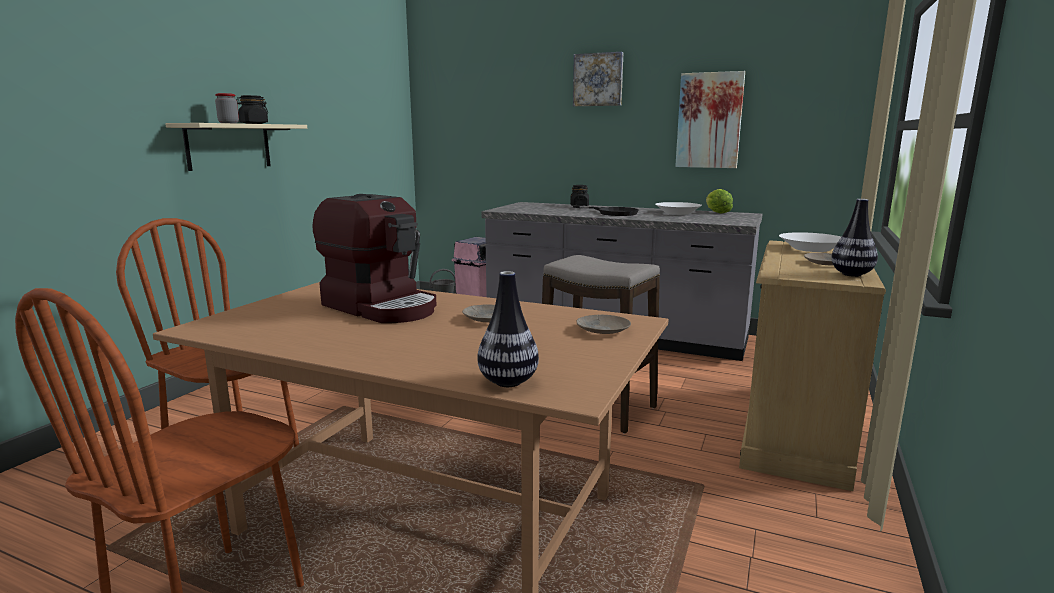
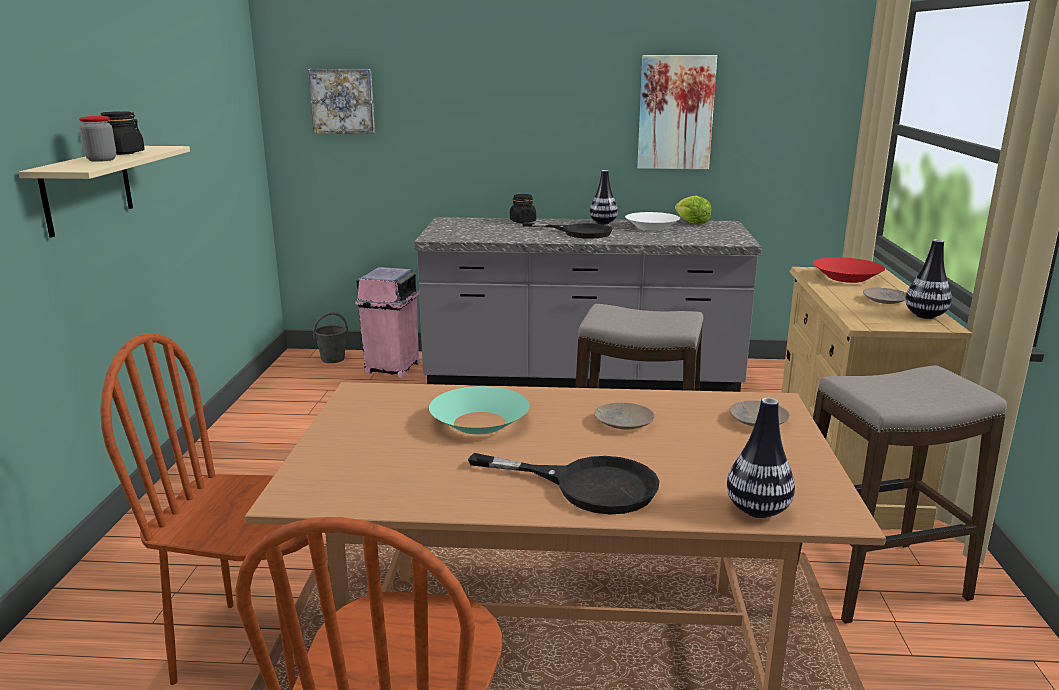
camera: 20 degrees left, 5 degrees up
coffee machine [312,194,436,323] -> turquoise bowl [429,386,530,434]
picture [573,52,623,106] -> picture moved to [308,69,375,134]
white bowl [779,232,841,252] -> red bowl [813,257,885,283]
none -> black frying pan [468,453,659,514]
none -> vase [590,170,618,224]
none -> stool [797,365,1007,624]

